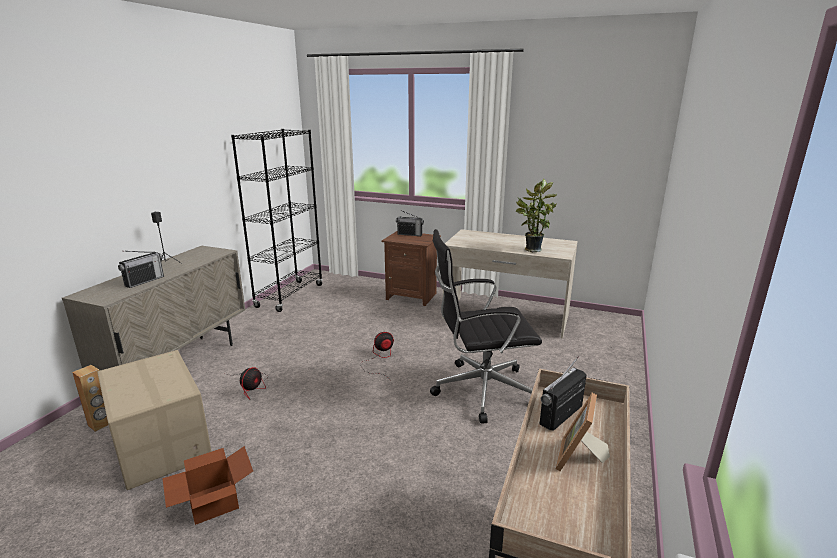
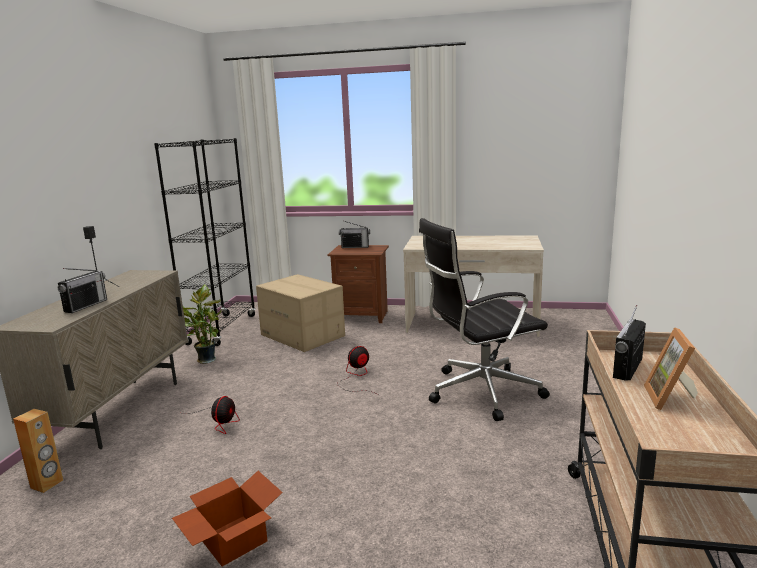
camera: 10 degrees left, 5 degrees down
cardboard box [97,350,212,490] -> cardboard box moved to [256,274,345,352]
potted plant [516,179,557,252] -> potted plant moved to [183,284,222,364]

